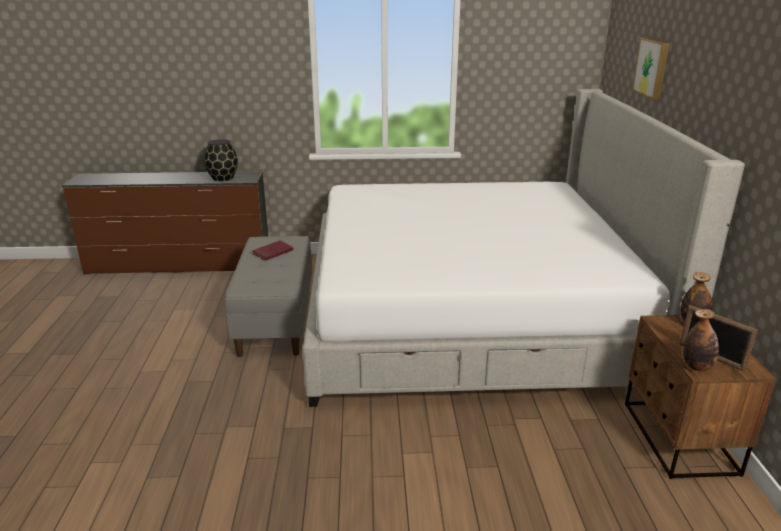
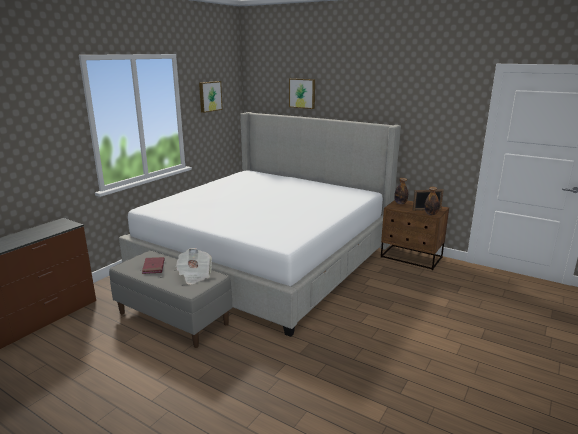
camera: 55 degrees left, 5 degrees down
black vase [204,139,238,181] -> none
none -> newspaper [175,248,212,285]
none -> picture [199,81,223,113]

